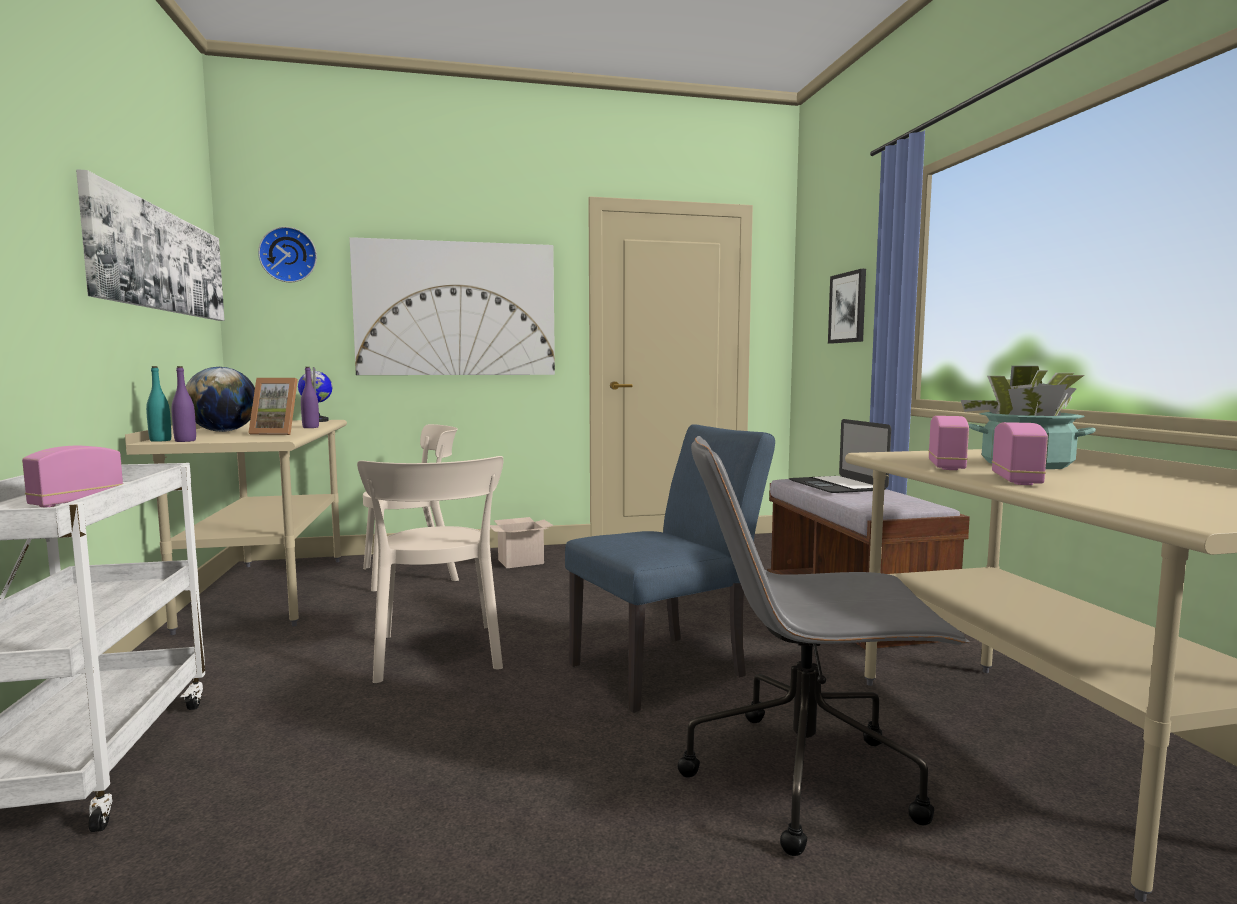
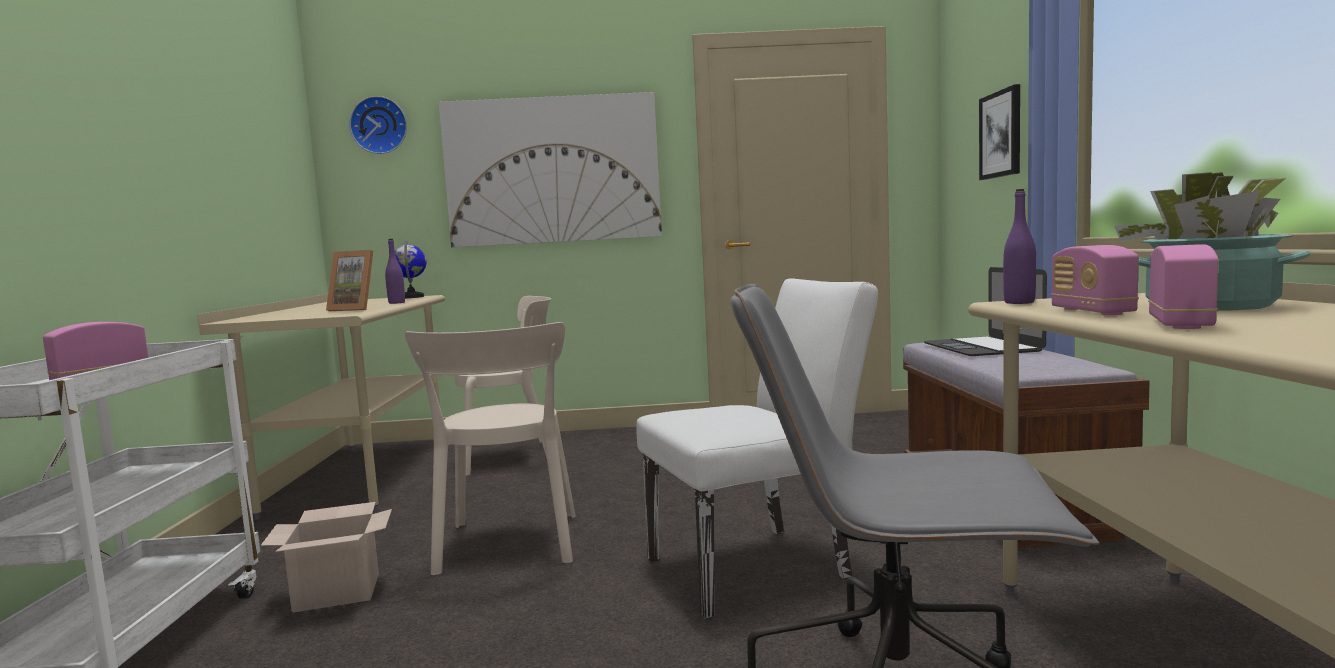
camera: 10 degrees right, 0 degrees up
picture [76,169,225,321] -> none
turquoise bottle [146,366,171,442] -> none
purple bottle [172,366,196,442] -> purple bottle moved to [1003,189,1036,304]
globe [186,367,255,432] -> none
cardboard box [490,517,554,568] -> cardboard box moved to [261,502,392,613]
blue chair [565,424,775,713] -> white chair [636,278,878,619]
radio [928,416,969,470] -> radio turned 150 degrees clockwise [1051,245,1139,315]

